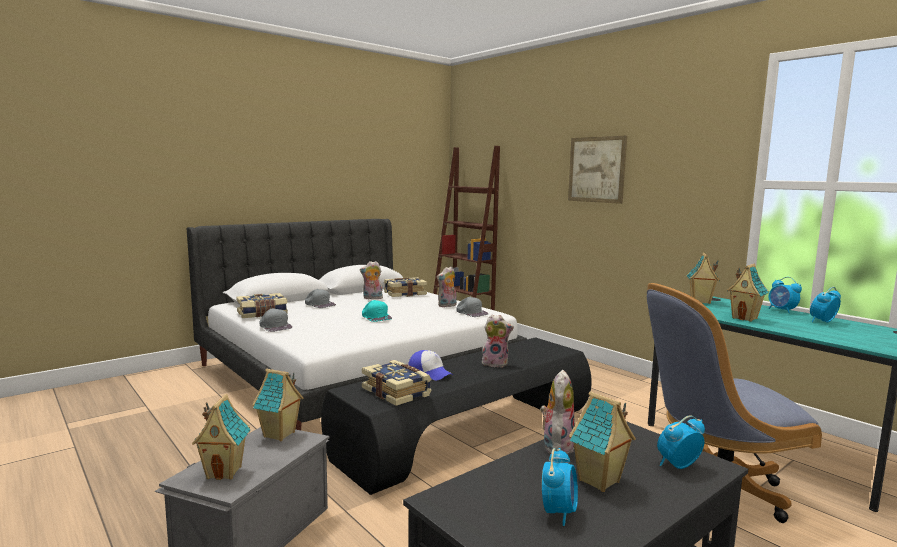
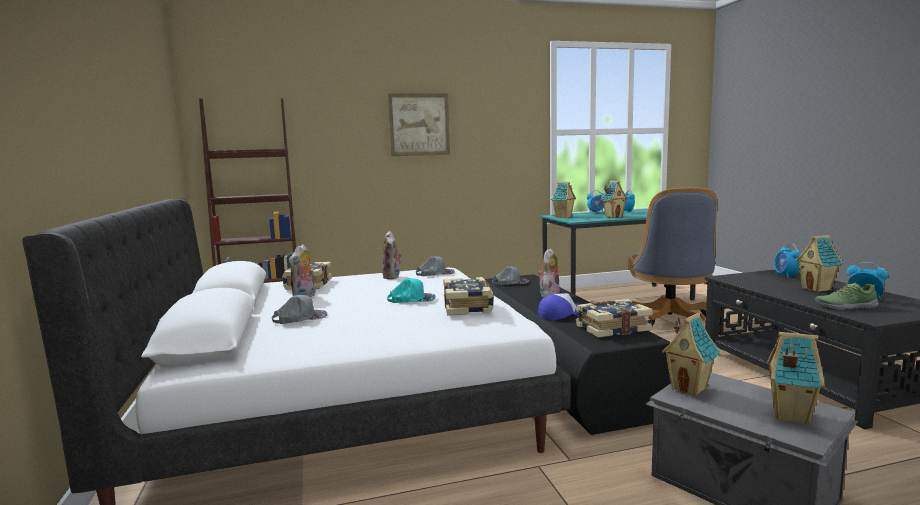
camera: 65 degrees left, 0 degrees up
book [236,293,288,318] -> book moved to [443,277,494,315]
grey cap [260,308,292,332] -> grey cap moved to [492,266,529,285]
plush toy [540,370,575,454] -> none
none -> shoe [815,283,879,310]

